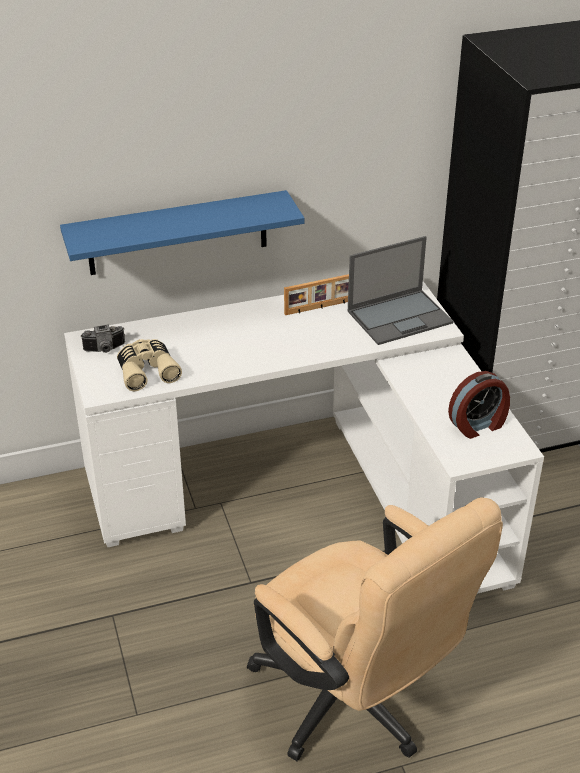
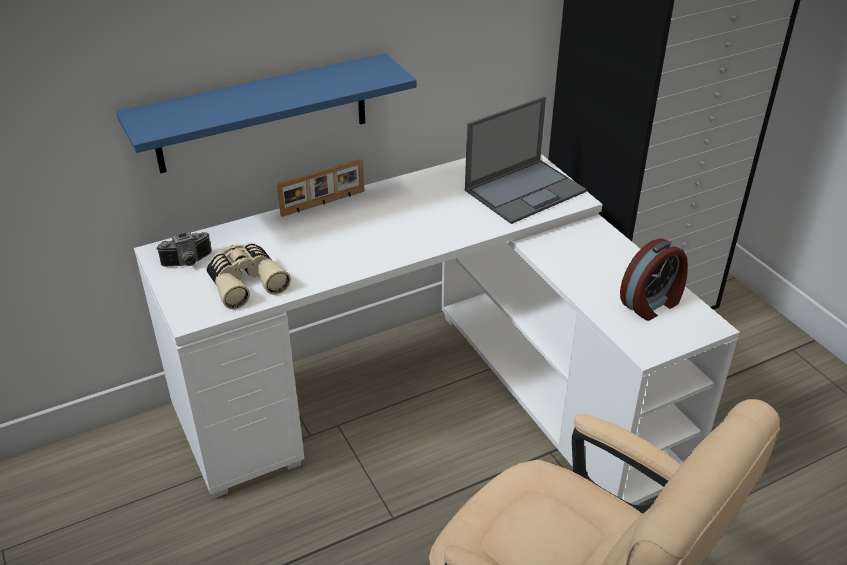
camera: 10 degrees left, 0 degrees up
picture frame [284,274,349,315] -> picture frame moved to [277,159,364,217]

